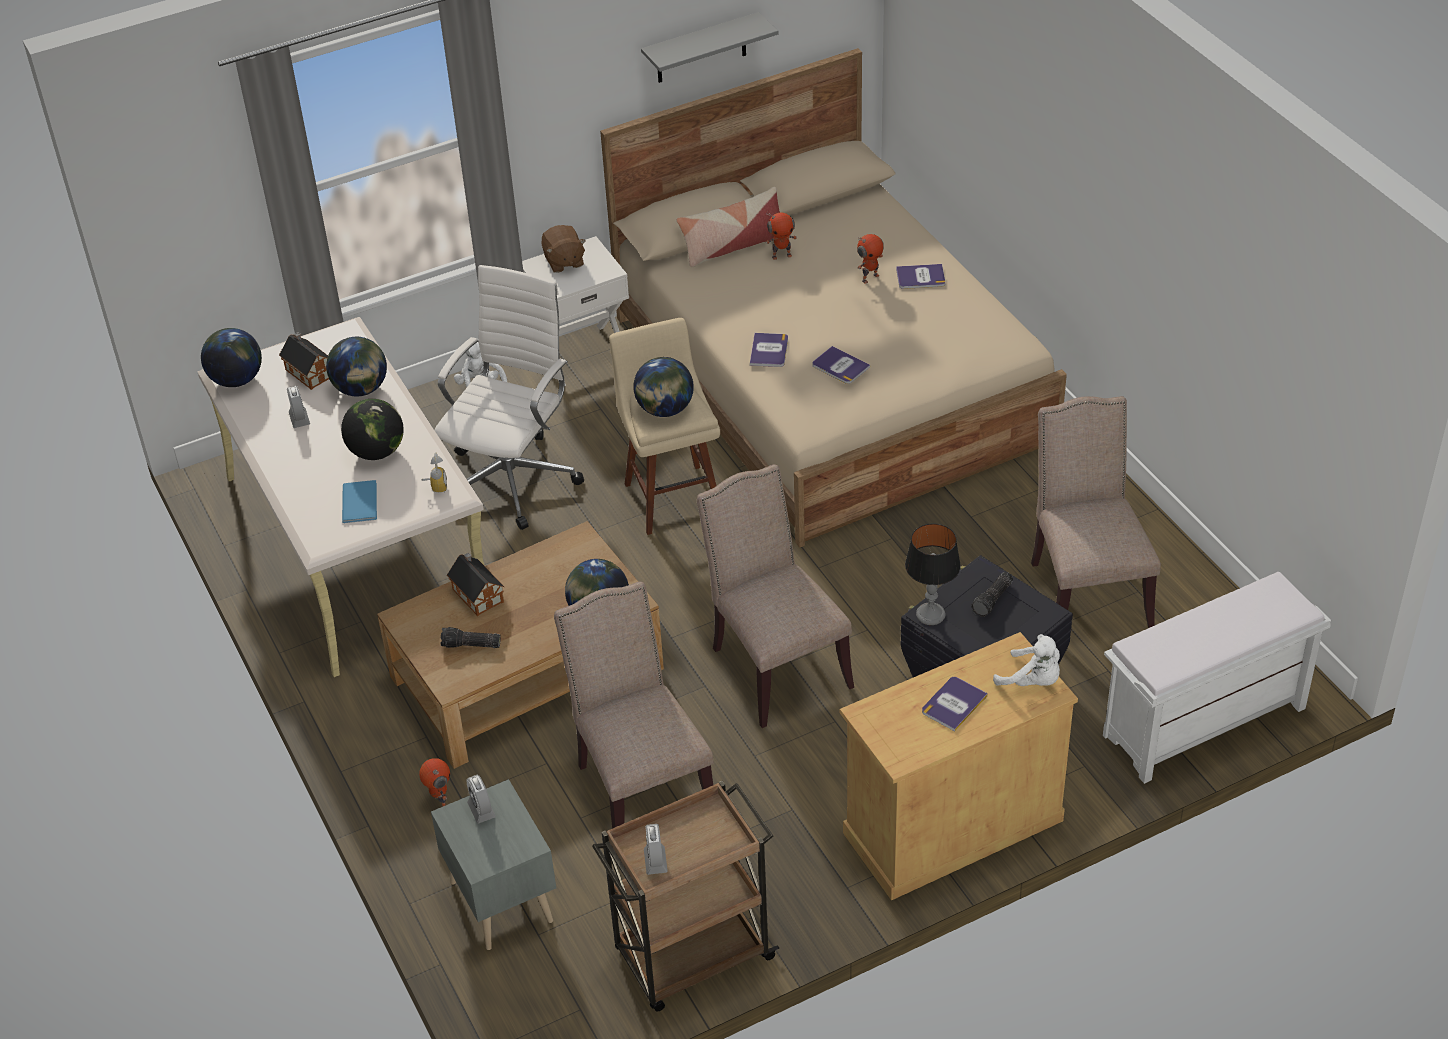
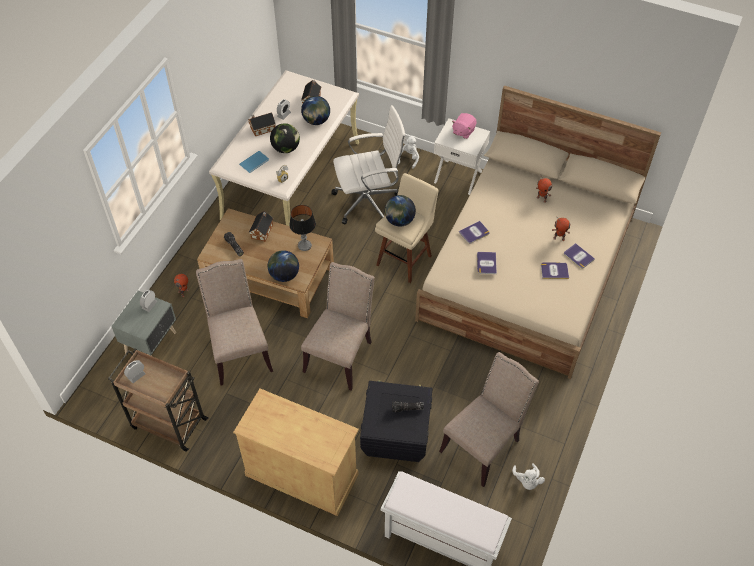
camera: 50 degrees right, 10 degrees up
globe [201,328,262,387] -> none
brown plush toy [541,225,586,273] -> pink plush toy [452,113,476,139]
beige chair [554,581,713,829] -> beige chair turned 45 degrees counterclockwise [196,259,273,385]
grey shelf [641,12,779,83] -> none
pillow [676,187,780,267] -> none
table lamp [905,523,961,625] -> table lamp moved to [289,205,316,251]
book [922,677,988,731] -> book moved to [541,263,569,279]
white plush toy [993,634,1060,686] -> white plush toy moved to [512,463,545,490]
none -> toy house [248,112,276,136]

